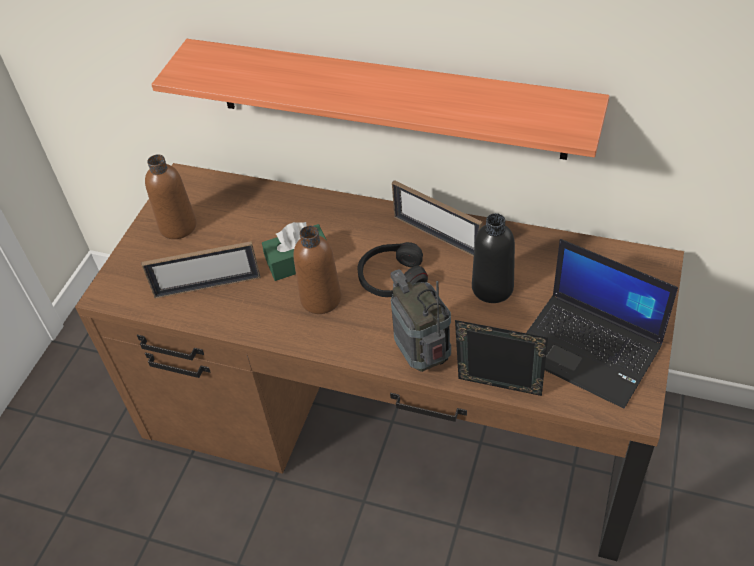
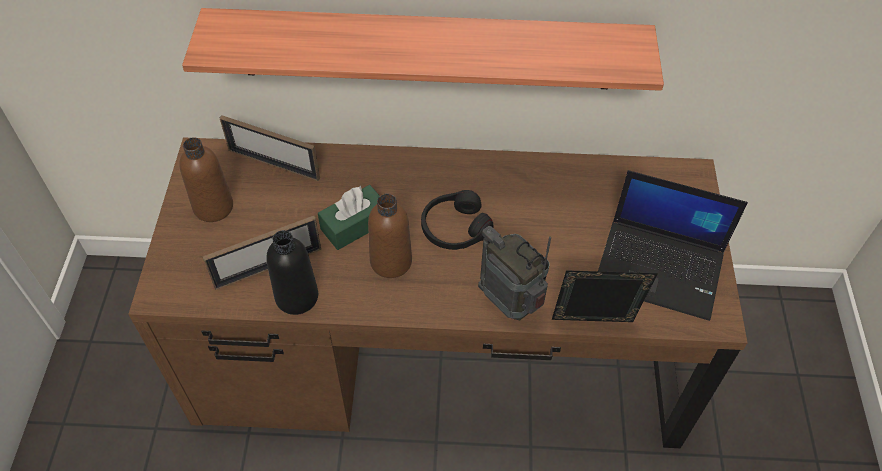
camera: 20 degrees left, 5 degrees up
picture frame [392,180,483,257] -> picture frame moved to [220,115,320,181]
black bottle [472,213,515,303] -> black bottle moved to [266,230,318,315]

